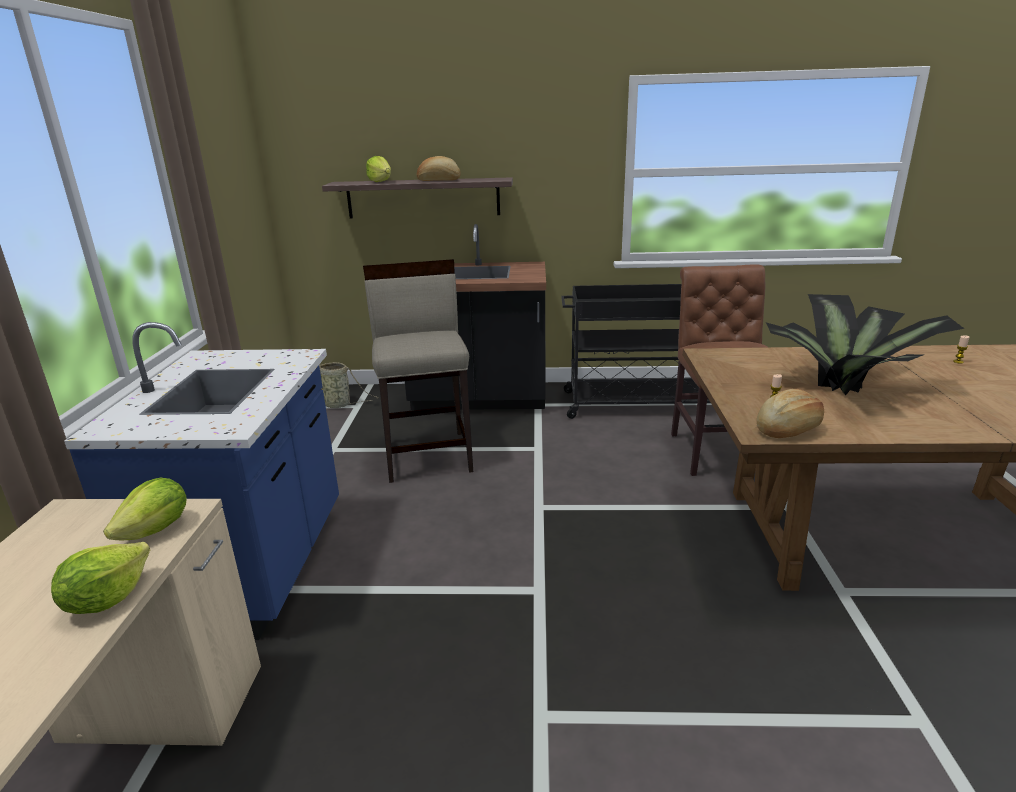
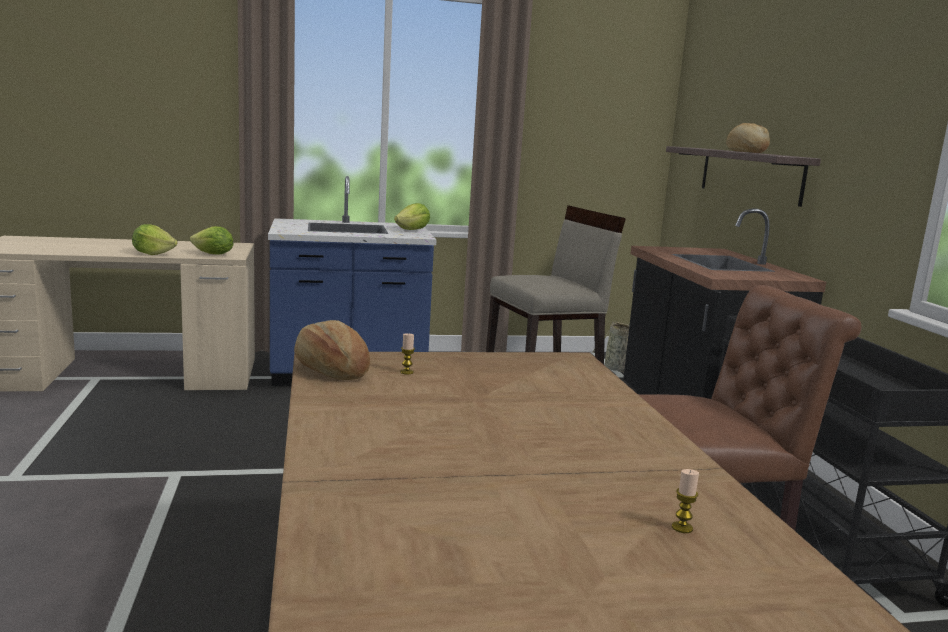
camera: 75 degrees right, 10 degrees down
lettuce [366,156,391,182] -> lettuce moved to [394,203,430,230]
potted plant [766,294,965,396] -> none

